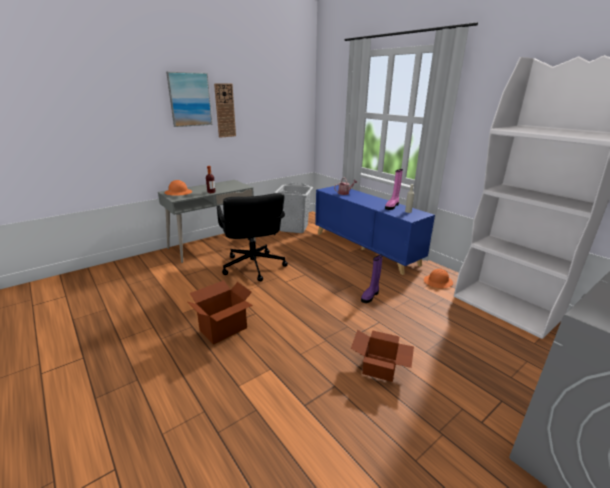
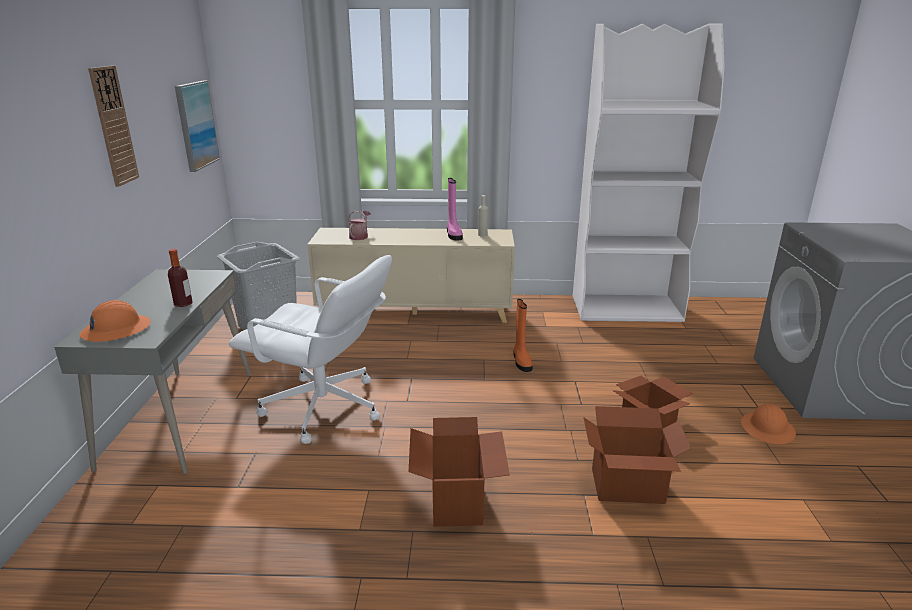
camera: 50 degrees left, 0 degrees up
picture [166,72,212,127] -> picture moved to [175,81,220,172]
black office chair [217,193,288,281] -> white office chair [229,255,392,444]
blue cabinet [315,185,435,275] -> beige cabinet [307,228,515,323]
purple boot [361,254,383,303] -> orange boot [513,299,533,372]
orange hard hat [424,269,453,288] -> orange hard hat moved to [741,404,796,444]
none -> cardboard box [583,406,691,504]

